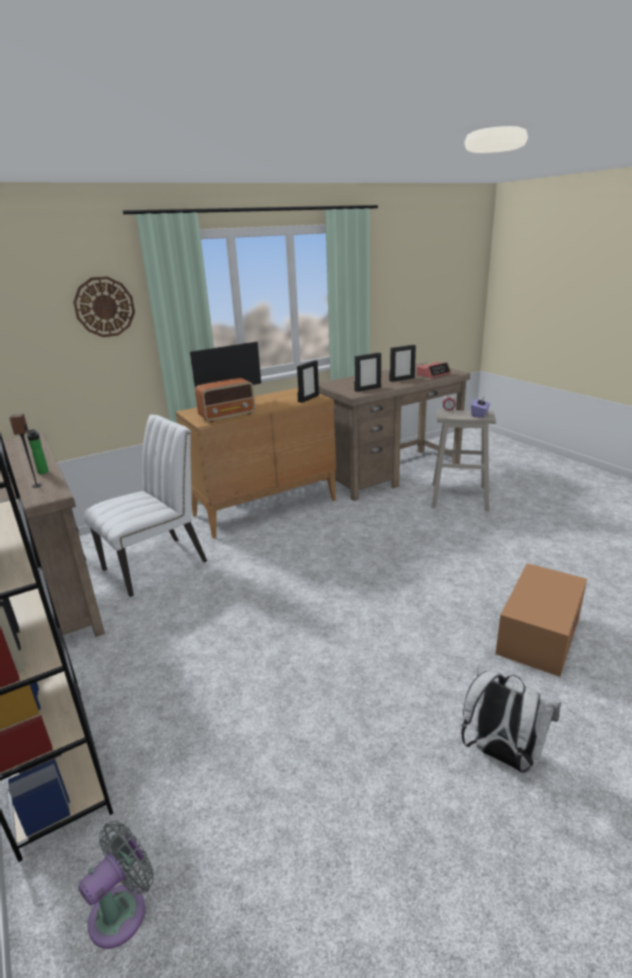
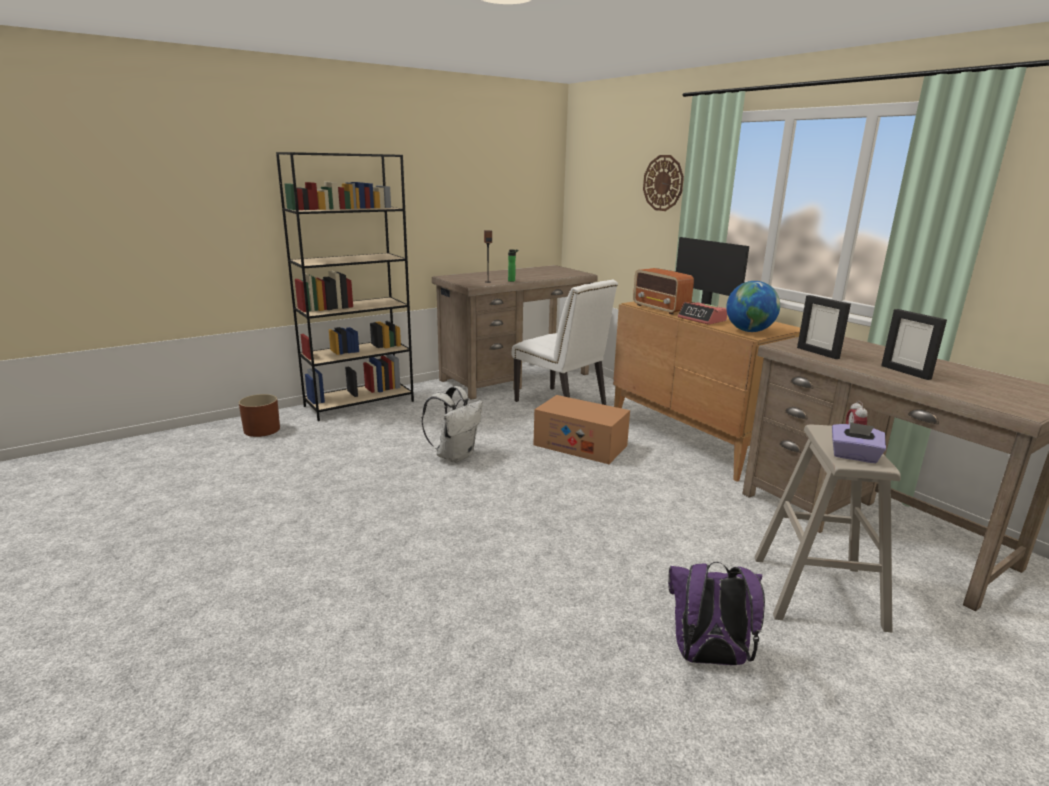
camera: 85 degrees right, 5 degrees down
grey fan [78,821,154,949] -> brown planter [239,394,280,437]
picture frame [297,360,319,403] -> globe [726,281,780,332]
alarm clock [416,362,451,378] -> alarm clock moved to [678,302,727,325]
white backpack [461,665,561,773] -> white backpack moved to [422,386,483,463]
cardboard box [495,563,587,677] -> cardboard box moved to [533,395,630,464]
none -> purple backpack [668,562,765,665]

